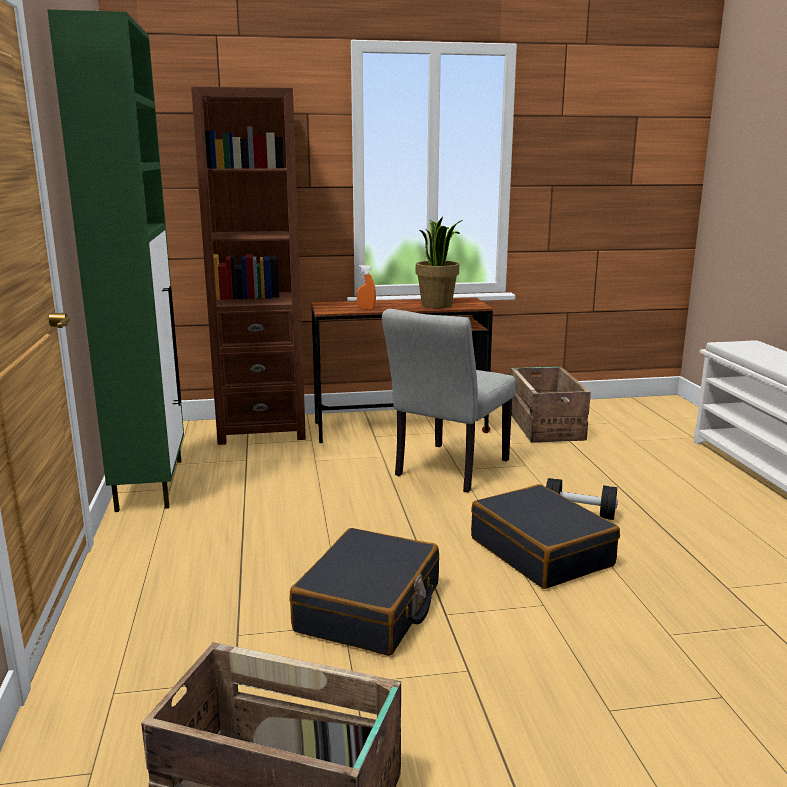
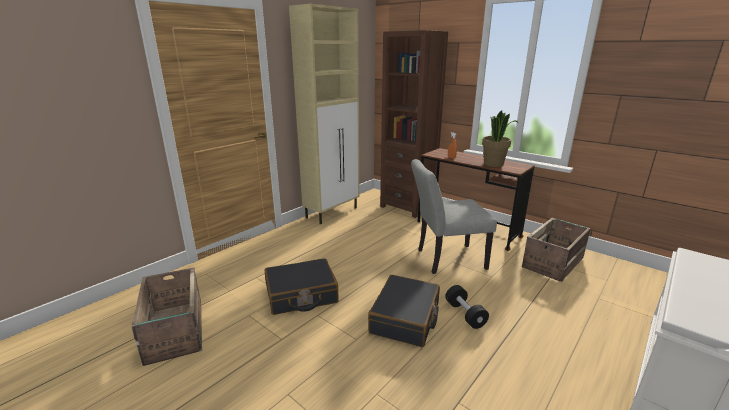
camera: 50 degrees right, 5 degrees up
green cabinet [47,10,184,512] -> beige cabinet [289,4,359,224]

